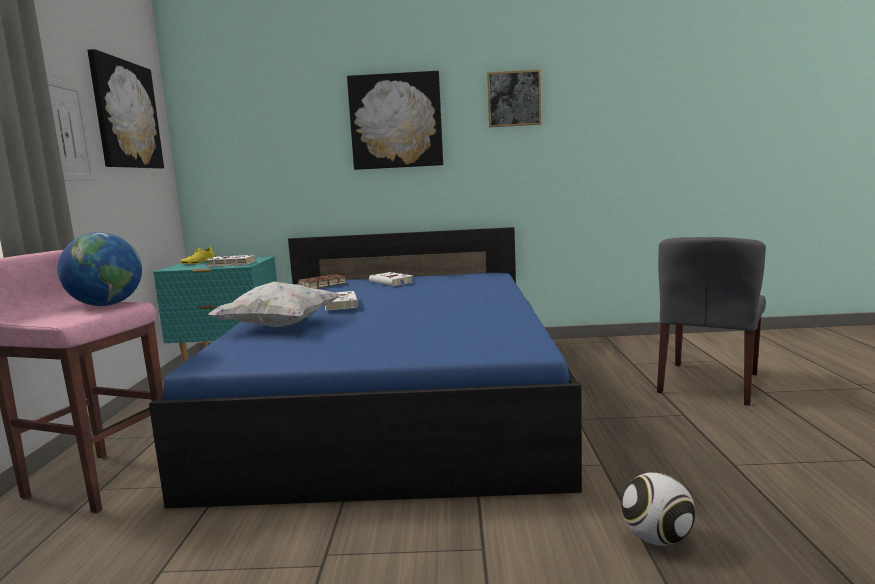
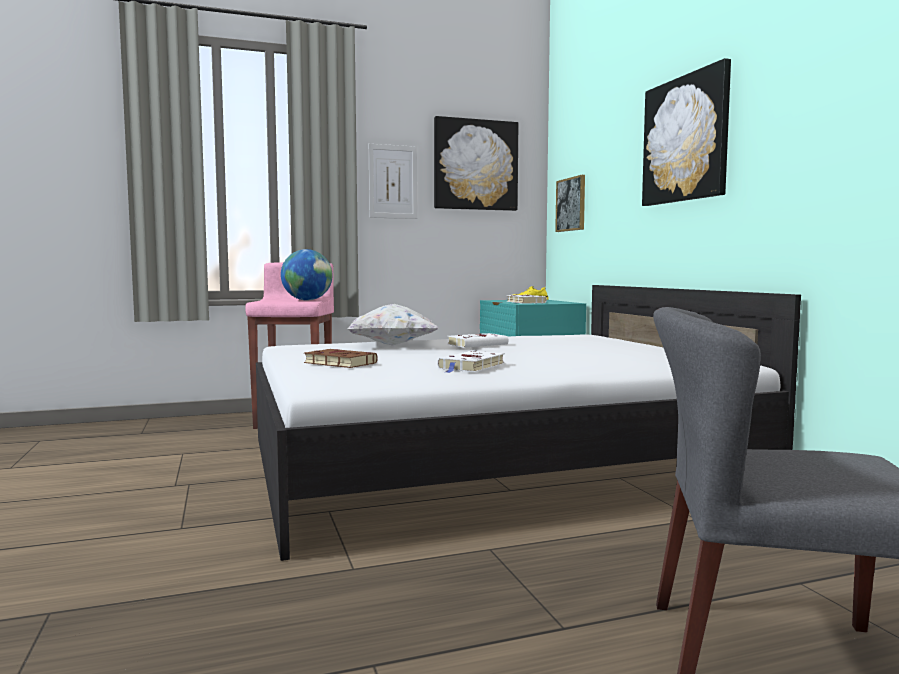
camera: 70 degrees right, 5 degrees down
blue bed [149,227,582,508] -> white bed [256,285,801,561]
brown book [298,274,346,288] -> brown book moved to [304,349,378,368]
white book [369,272,413,286] -> white book moved to [437,351,505,373]
picture [487,69,541,127] -> picture moved to [555,175,585,232]
football [621,472,695,546] -> none

